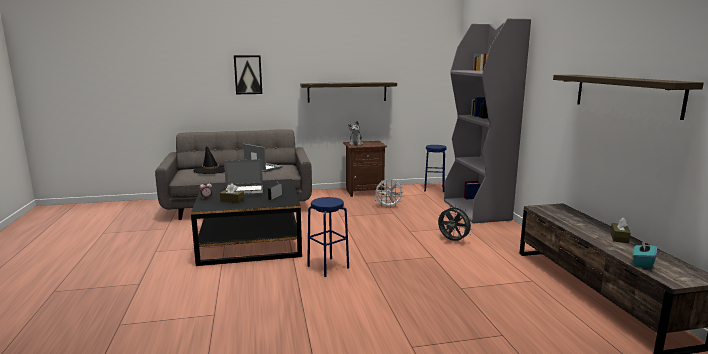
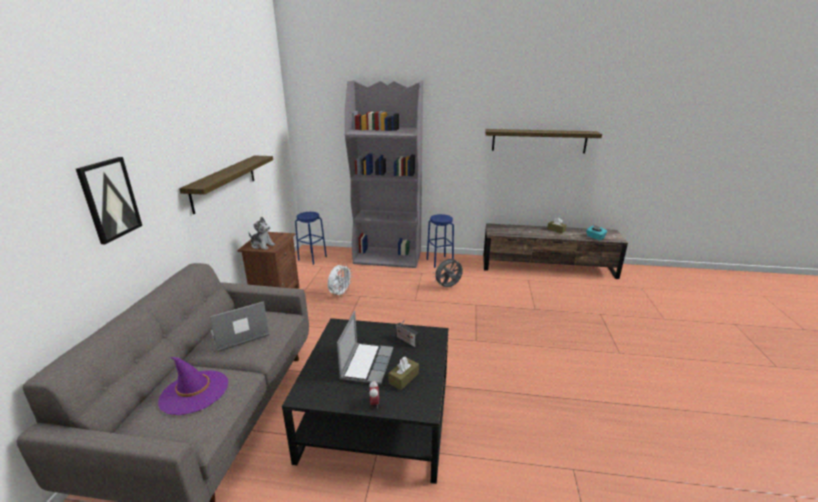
camera: 70 degrees left, 10 degrees up
black hat [193,145,225,174] -> purple hat [158,357,228,415]
blue stool [307,197,349,277] -> blue stool moved to [426,214,454,268]

